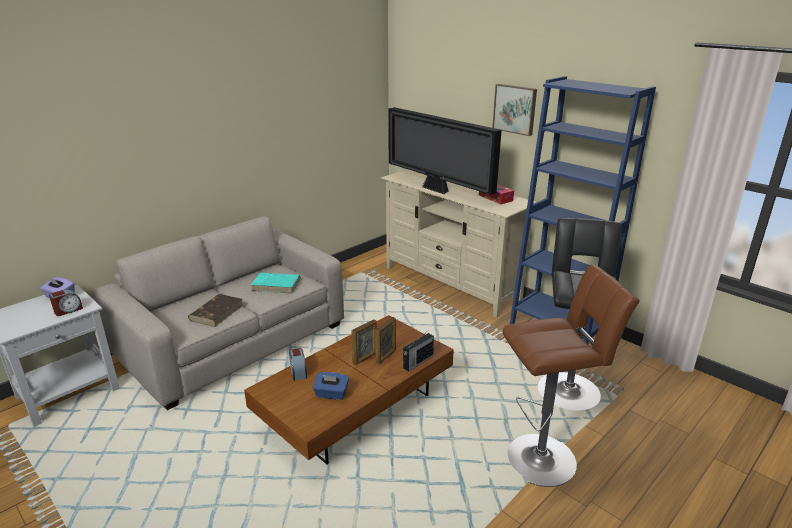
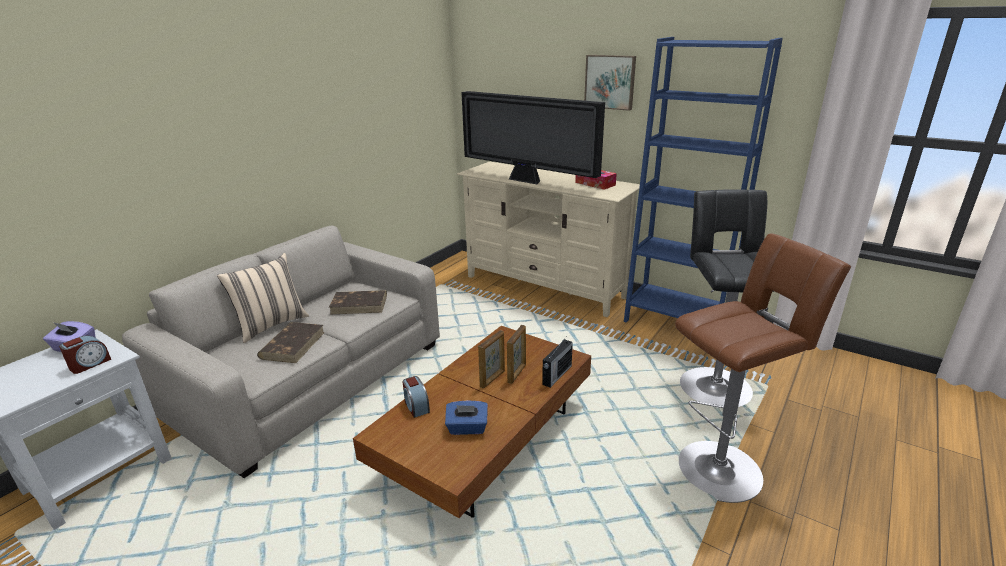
camera: 10 degrees left, 0 degrees up
turquoise book [251,272,301,293] -> brown book [329,290,387,315]
none -> beige pillow [217,253,309,343]

